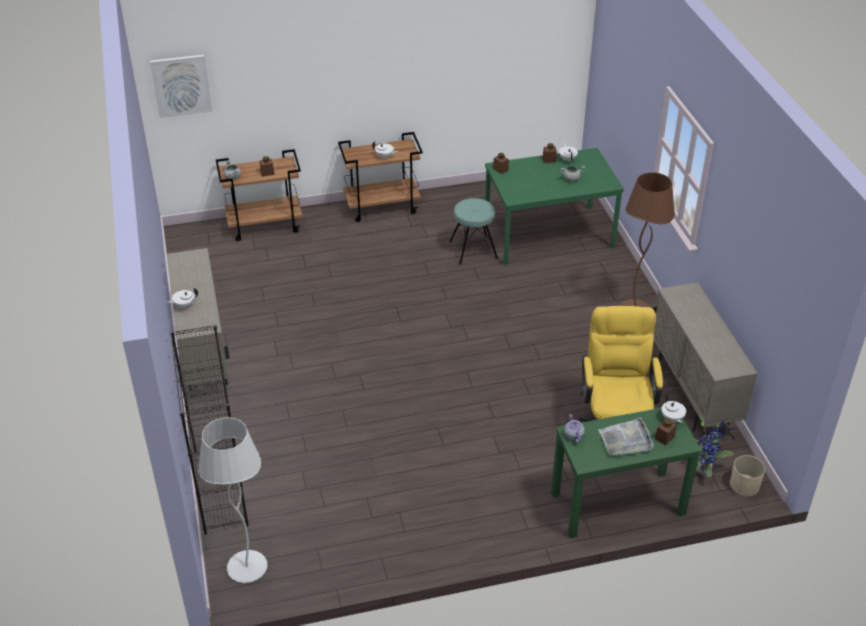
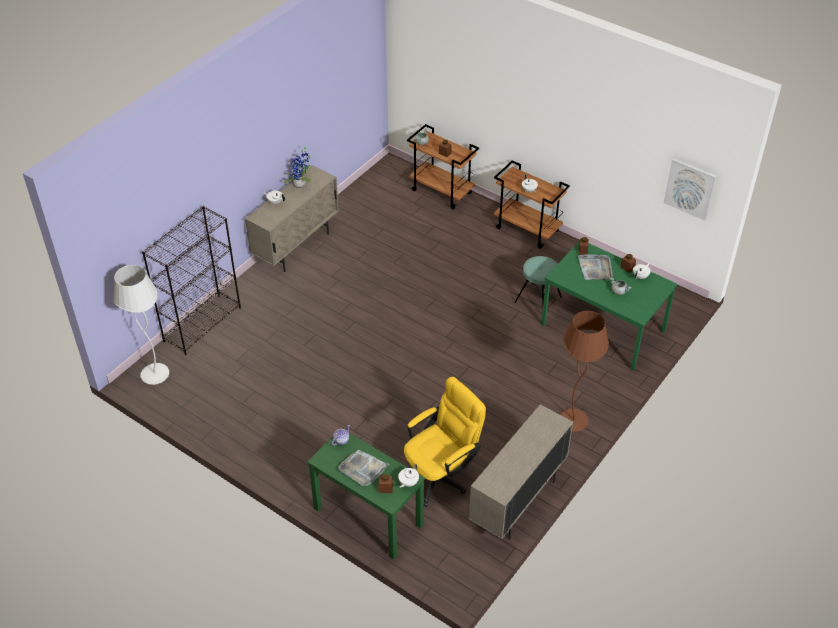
camera: 50 degrees right, 5 degrees up
picture [150,55,212,118] -> picture moved to [664,158,717,221]
potted plant [695,417,735,477] -> potted plant moved to [284,146,312,188]
beige planter [730,455,765,496] -> none
none -> grey tray [578,254,613,280]

